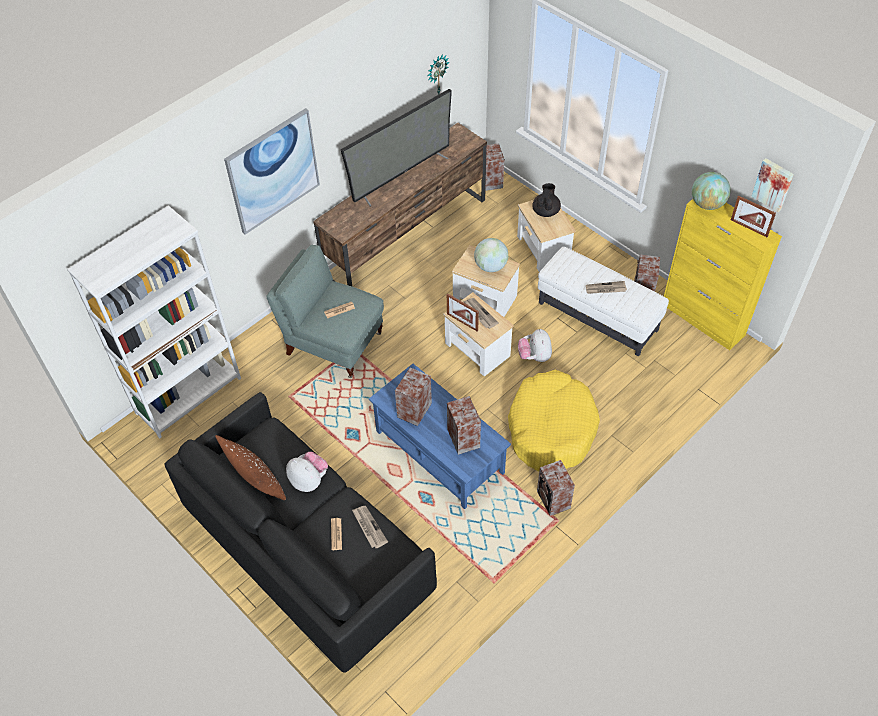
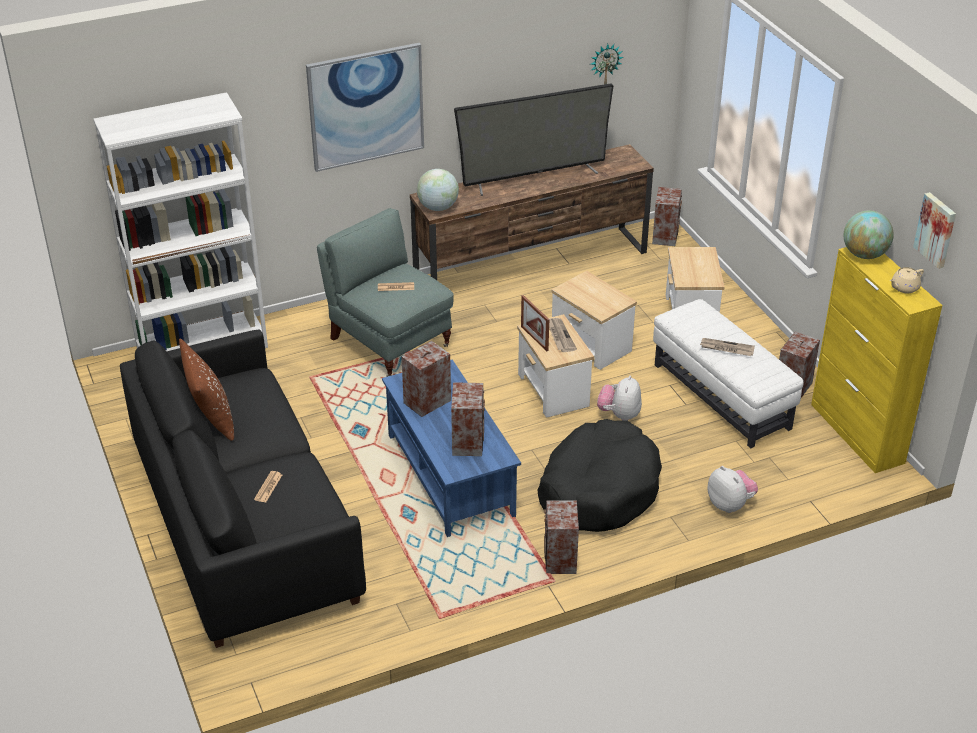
camera: 20 degrees right, 15 degrees down
plush toy [286,452,328,492] -> plush toy moved to [708,466,758,513]
newspaper [352,506,388,548] -> none
globe [474,238,508,272] -> globe moved to [417,169,459,211]
yellow dog bed [508,370,600,472] -> black dog bed [538,419,662,532]
black teapot [532,183,561,217] -> none
picture frame [731,195,776,237] -> beige teapot [889,267,924,293]

